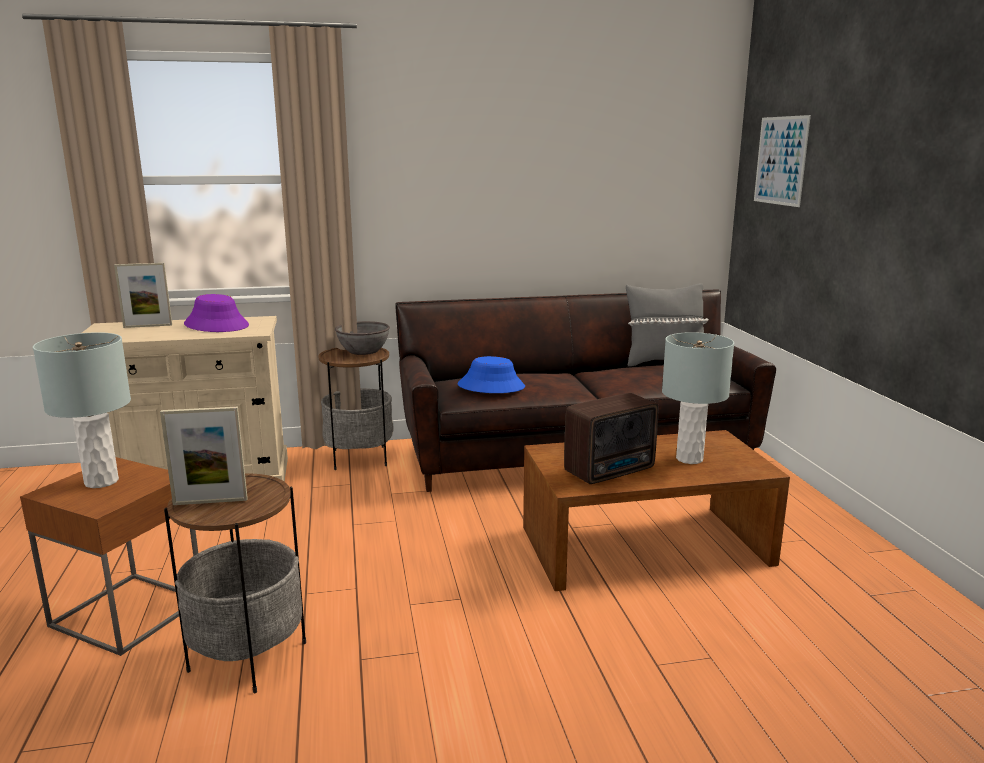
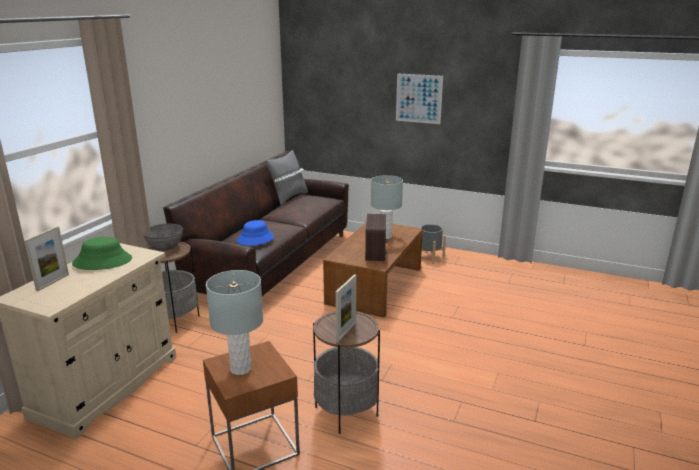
camera: 55 degrees left, 5 degrees up
purple hat [184,294,249,332] -> green hat [72,237,132,270]
picture [754,115,811,207] -> picture moved to [396,73,443,124]
none -> grey planter [420,224,446,264]

